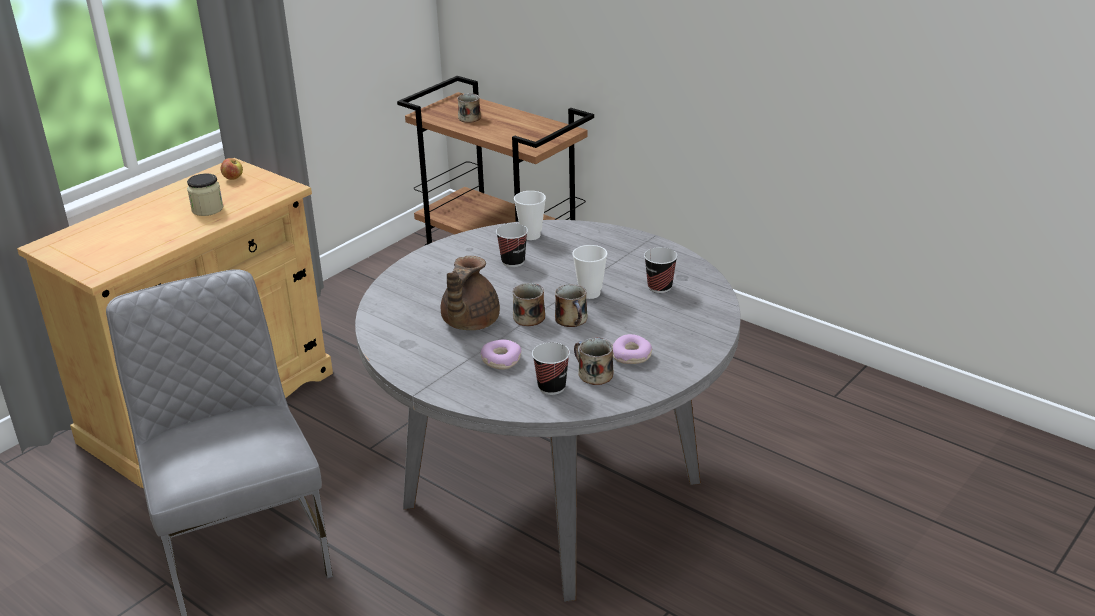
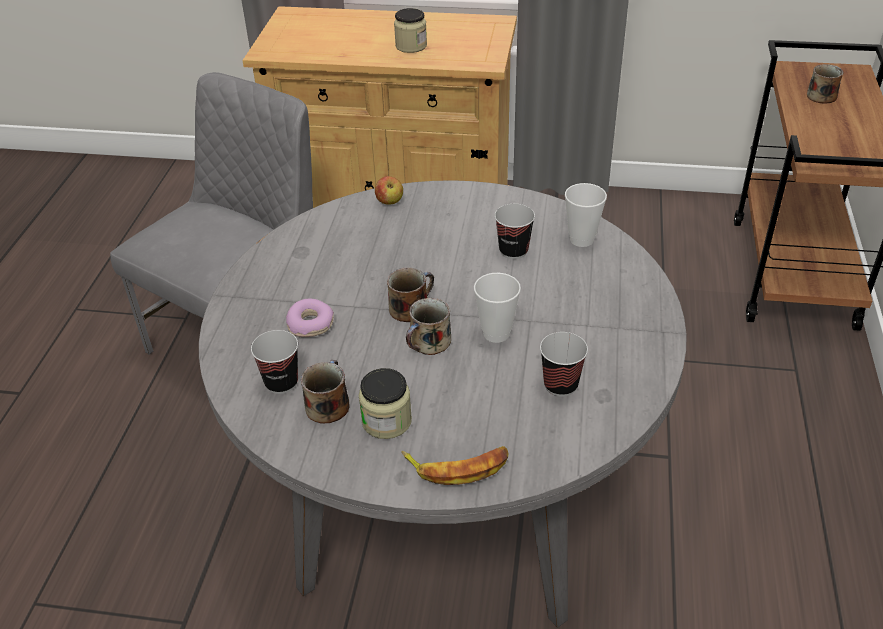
camera: 60 degrees right, 10 degrees up
apple [220,158,243,180] -> apple moved to [375,176,403,205]
brown teapot [441,256,500,330] -> none
donut [613,334,652,364] -> jar [359,368,412,439]
none -> banana [401,446,508,485]

